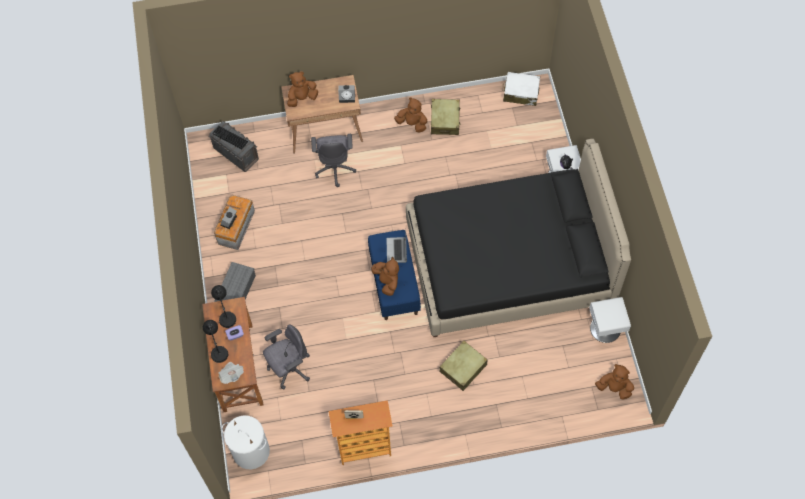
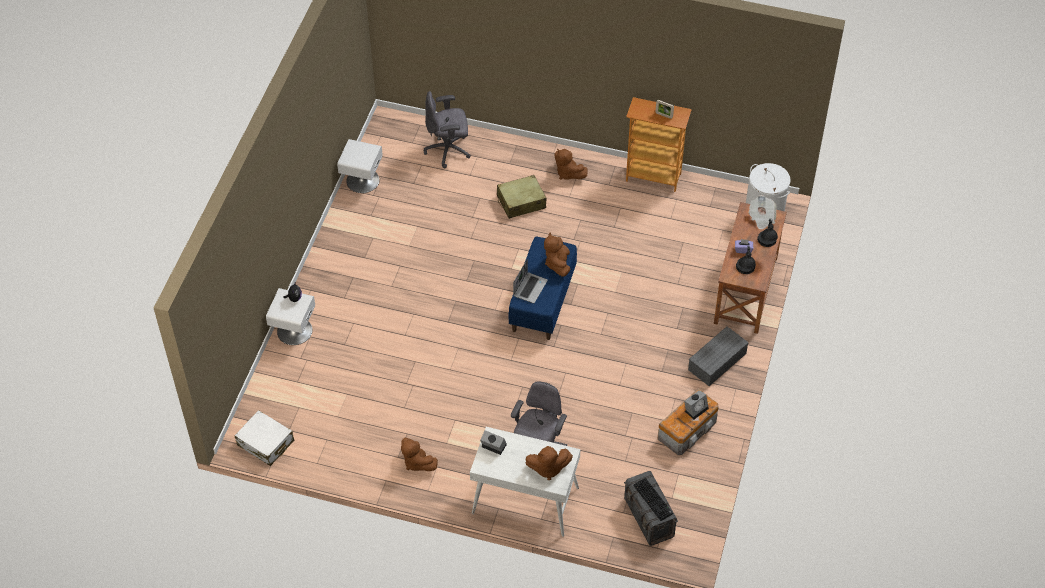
camera: 155 degrees left, 10 degrees down
grey office chair [263,325,310,389] -> grey office chair moved to [424,91,470,168]
brown desk [282,75,363,154] -> white desk [470,427,581,537]
black bed [406,139,631,337] -> none
beige suitcase [431,99,461,135] -> none
brown plush toy [595,364,634,399] -> brown plush toy moved to [554,148,588,180]

